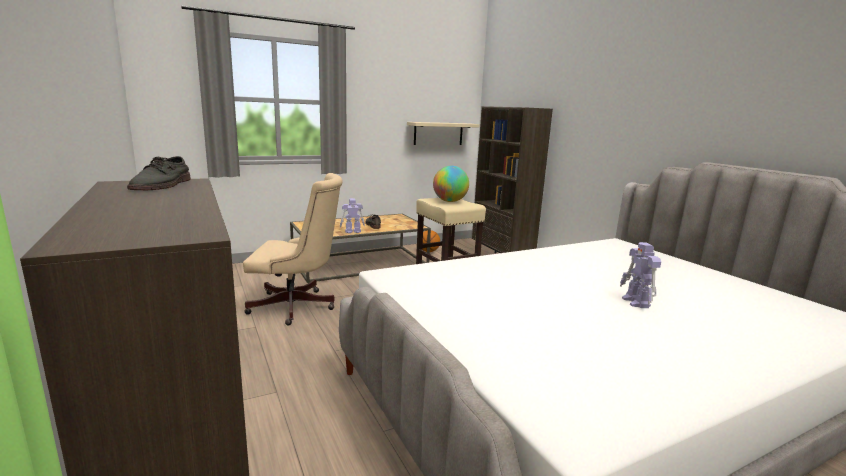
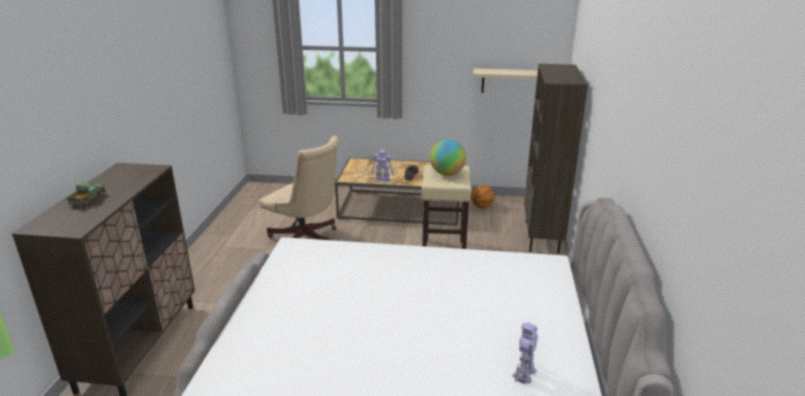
camera: 35 degrees right, 10 degrees up
grey shoe [127,156,191,190] -> none
toy robot [620,242,661,308] -> toy robot moved to [513,322,538,384]
none -> toy truck [67,183,106,205]

